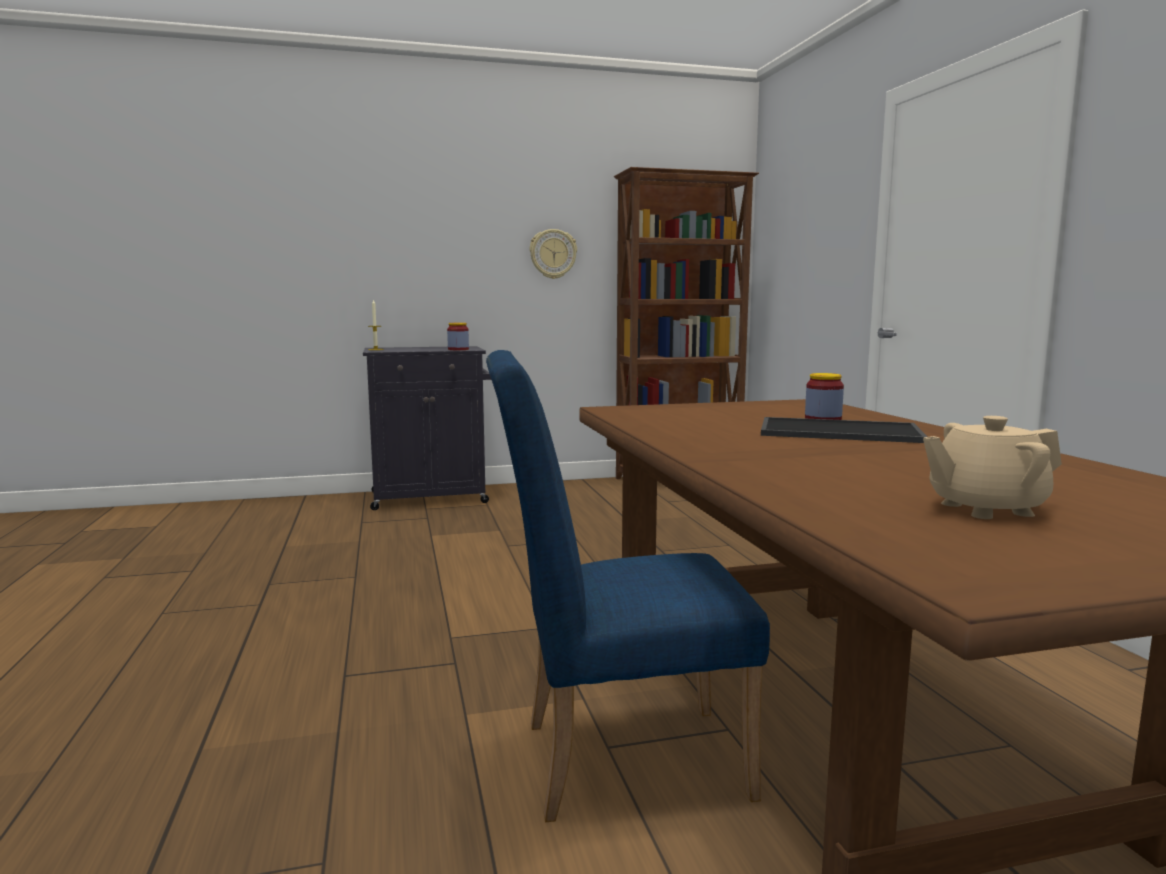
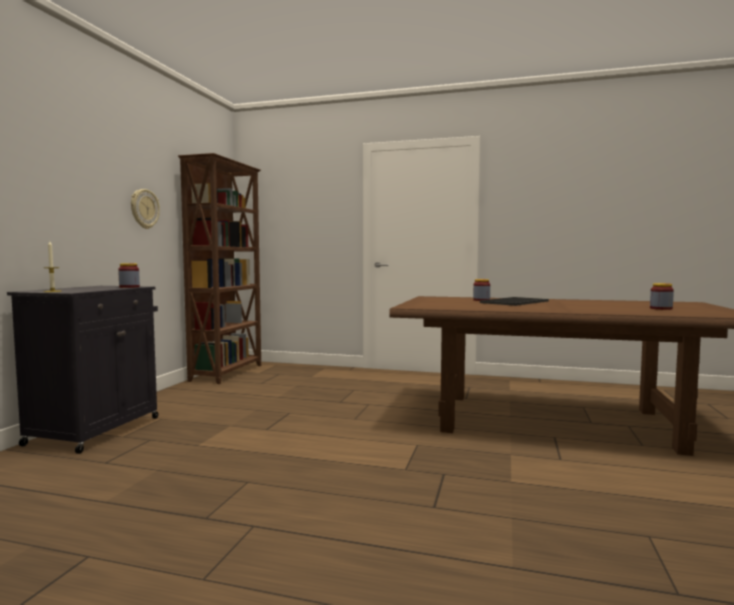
camera: 60 degrees left, 5 degrees down
blue chair [486,350,770,822] -> none
beige teapot [923,416,1062,519] -> jar [650,283,674,310]

